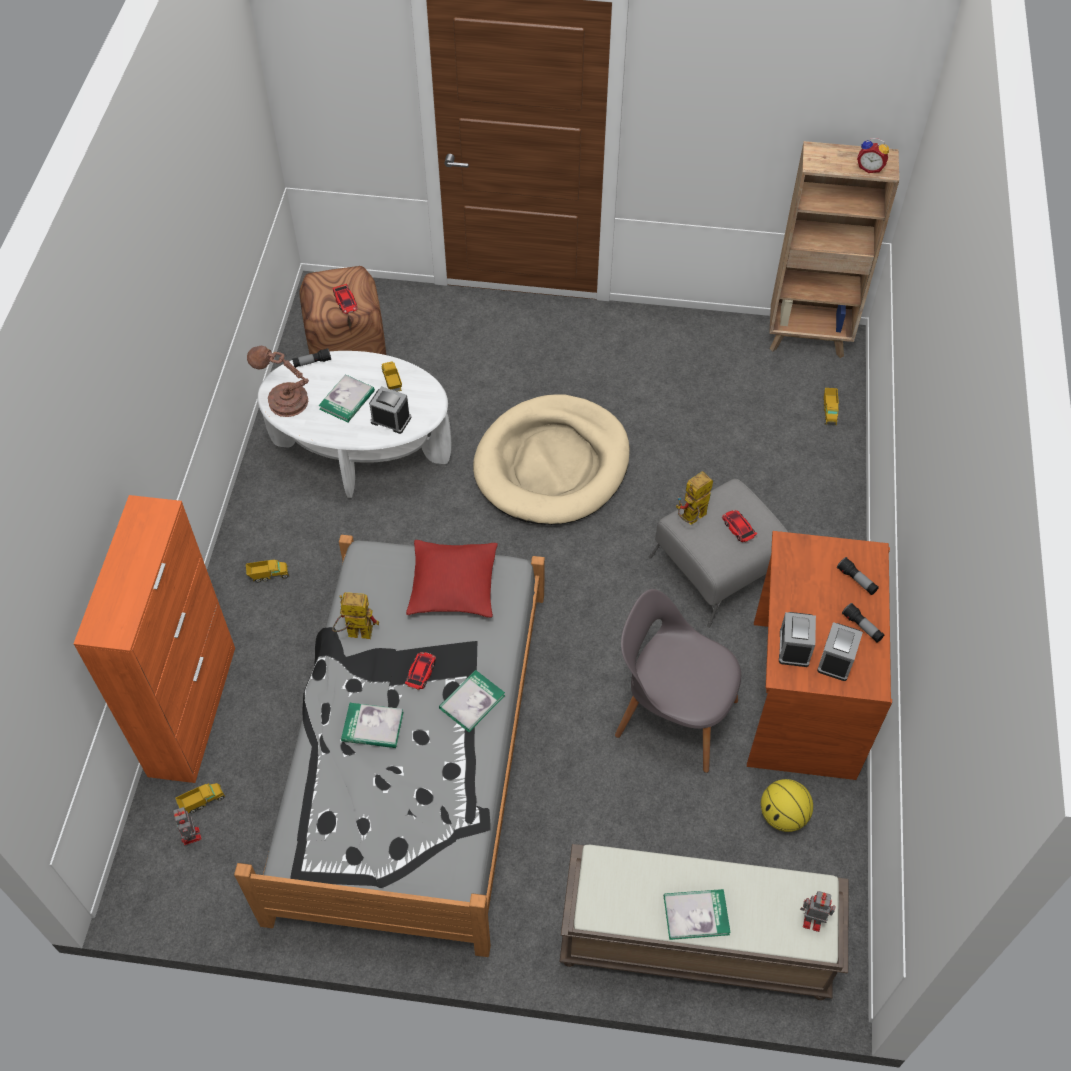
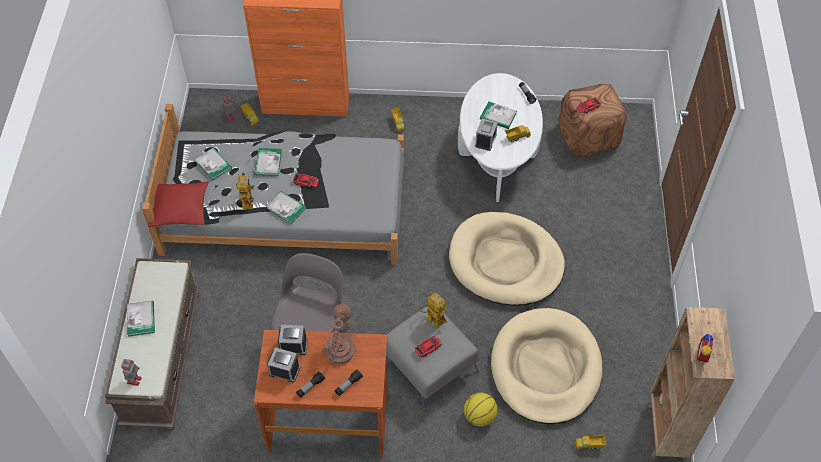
camera: 85 degrees right, 0 degrees up
brown table lamp [247,346,309,417] -> brown table lamp moved to [324,304,356,365]
toy robot [332,592,379,639] -> toy robot moved to [236,172,255,209]
red pillow [406,540,498,618] -> red pillow moved to [148,181,209,227]
basketball [761,779,813,832] -> basketball moved to [464,392,498,427]
none -> book [195,147,232,180]
none -> beige dog bed [491,308,602,424]

